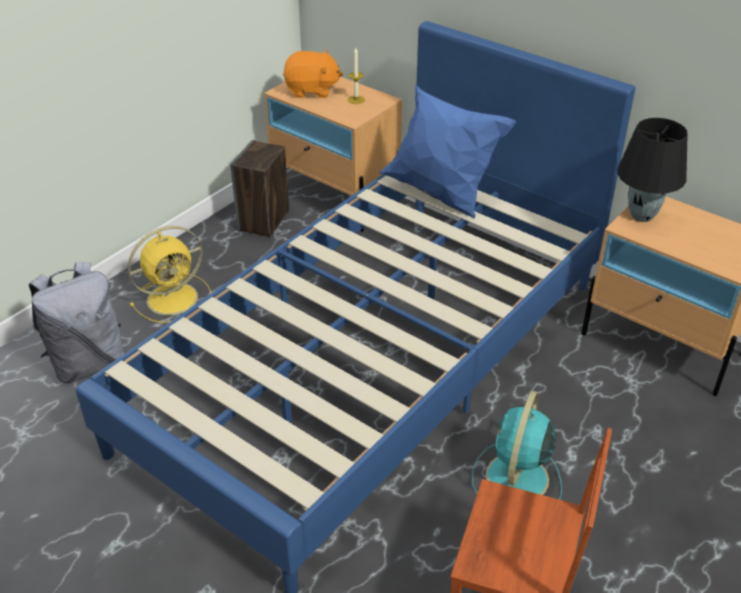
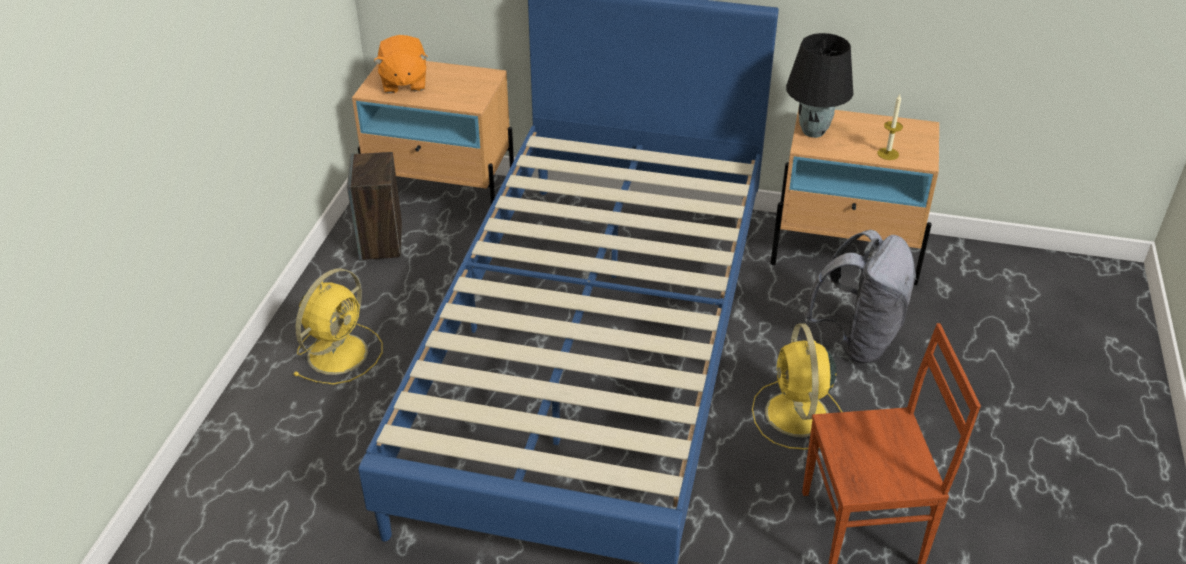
camera: 25 degrees left, 0 degrees up
grey backpack [29,262,124,383] -> grey backpack moved to [804,230,917,363]
orange plush toy [283,50,343,98] -> orange plush toy turned 105 degrees clockwise [374,35,428,93]
candle [348,47,365,104] -> candle moved to [877,94,903,160]
blue pillow [380,84,516,218] -> none
turquoise fan [472,391,562,500] -> yellow fan [752,323,842,450]

